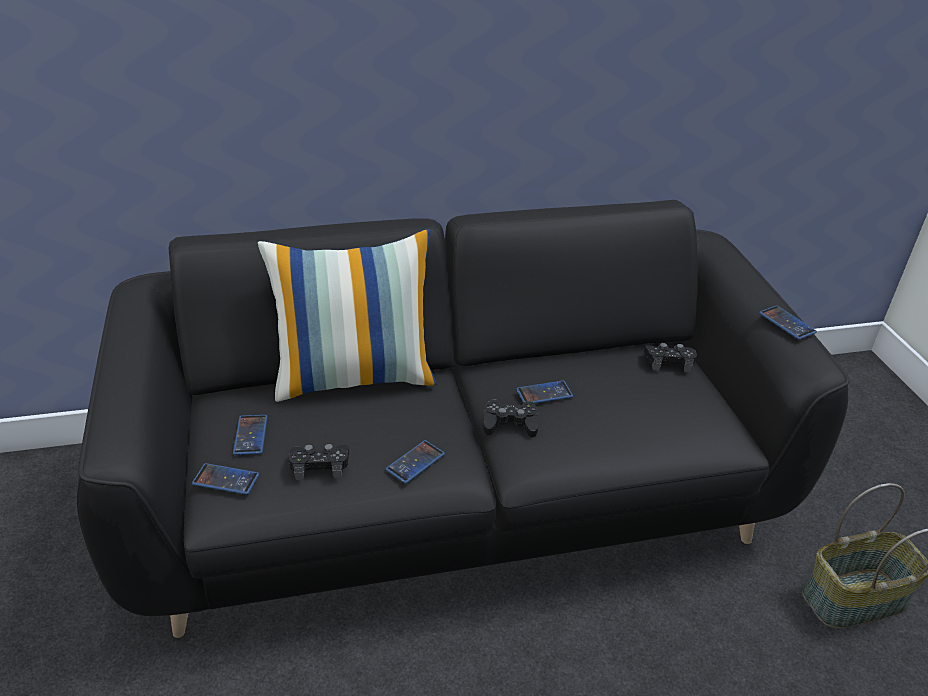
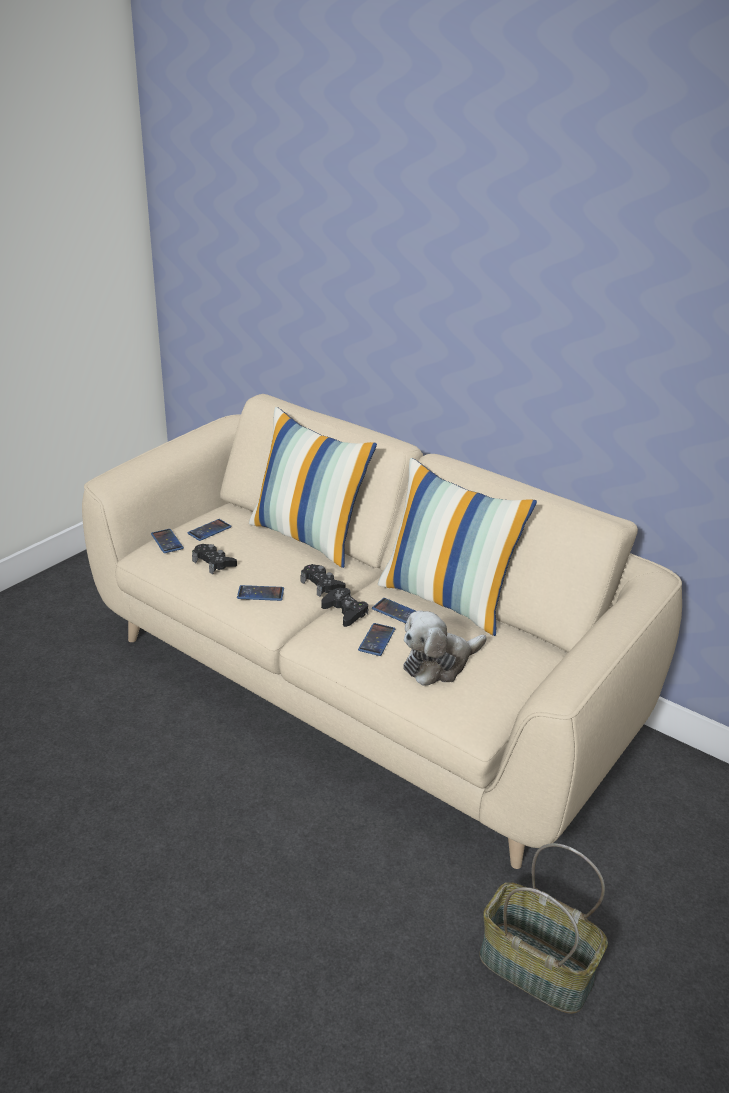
camera: 50 degrees right, 5 degrees down
black sofa [77,200,850,638] -> beige sofa [82,394,682,869]
black game controller [644,343,697,372] -> black game controller moved to [301,564,345,597]
phone [759,305,817,340] -> phone moved to [358,623,395,656]
none -> pillow [378,458,537,636]
none -> plush toy [403,610,486,686]

